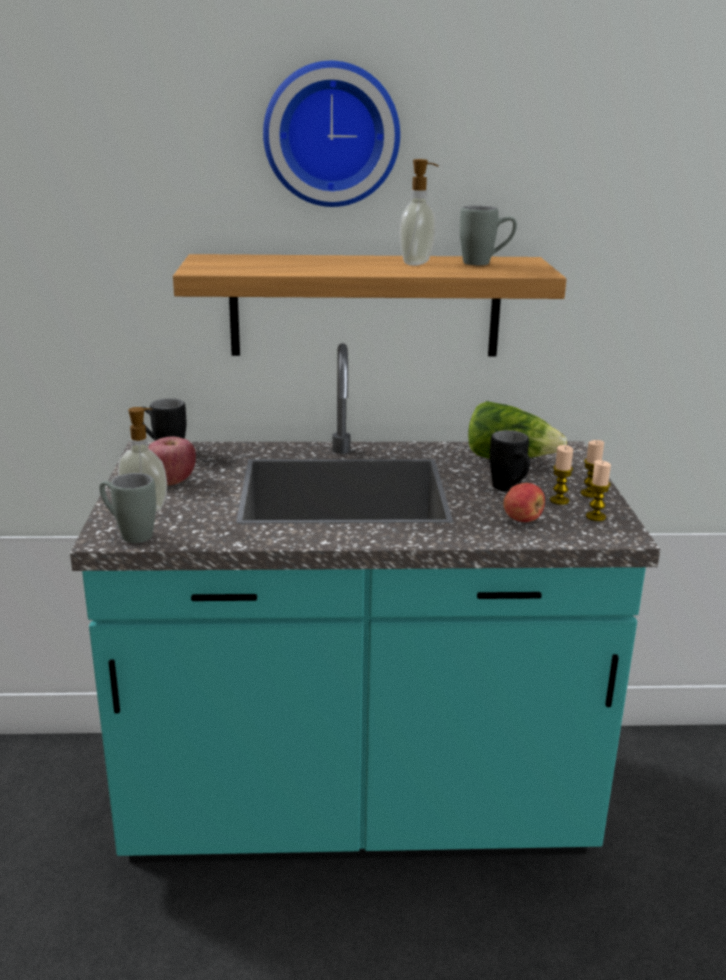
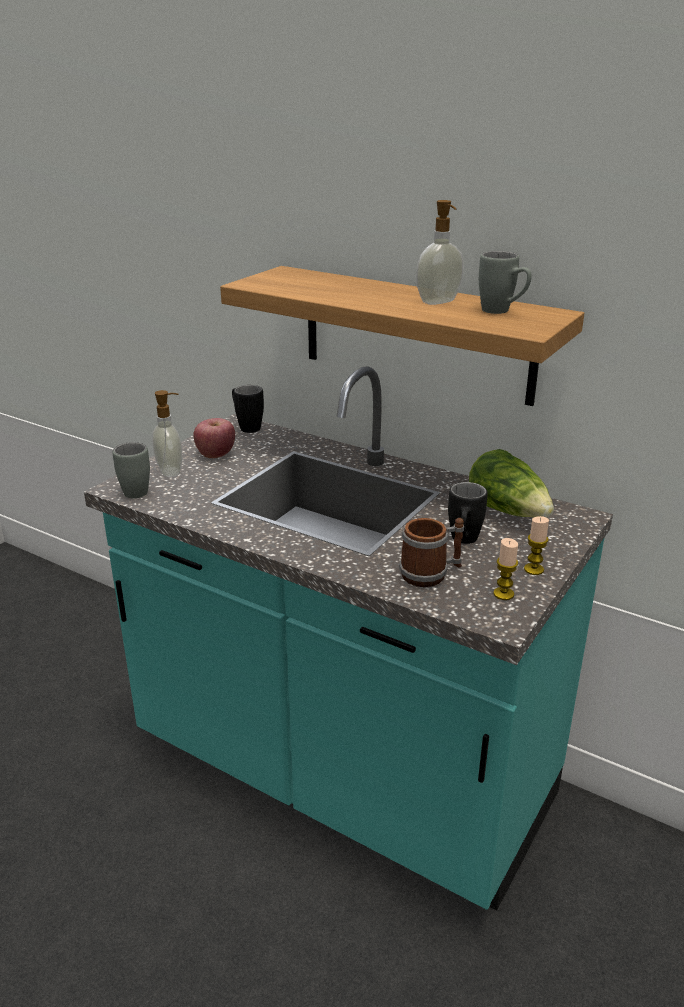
camera: 35 degrees right, 5 degrees up
wall clock [263,61,400,207] -> none
apple [504,483,545,522] -> mug [399,518,464,587]
candle [550,445,573,505] -> none

